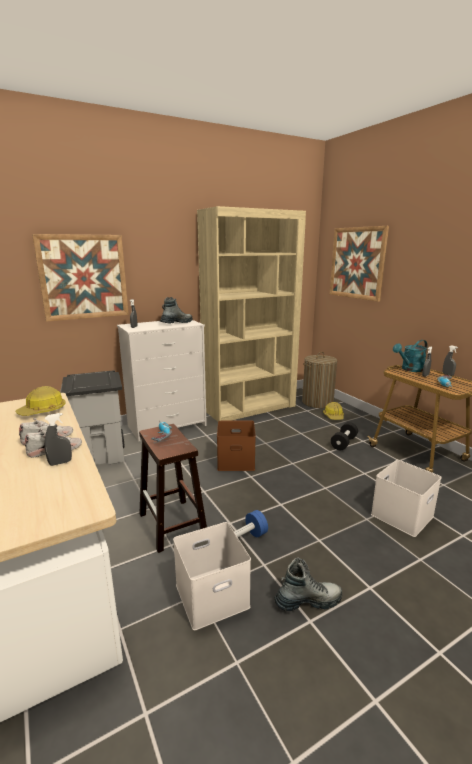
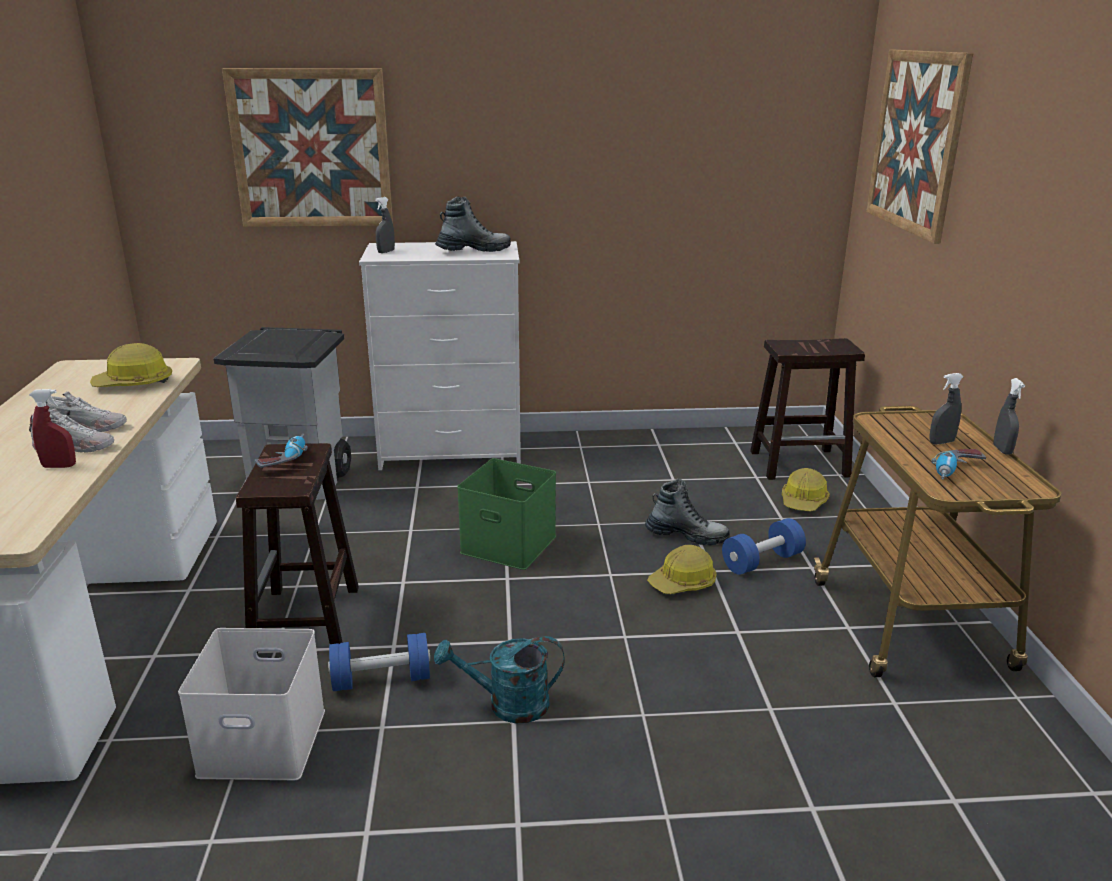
camera: 25 degrees right, 5 degrees up
grey spray bottle [44,413,72,466] -> red spray bottle [29,389,76,468]
beige bookcase [197,206,306,422] -> none
brown storage box [217,421,256,471] -> green storage box [457,458,556,570]
boot [274,558,342,611] -> boot moved to [645,479,729,545]
laundry basket [302,352,337,408] -> brown stool [750,338,865,480]
black dumbbell [331,422,358,450] -> blue dumbbell [722,518,806,575]
white storage box [371,460,442,537] -> none
turquoise watering can [393,340,427,372] -> turquoise watering can moved to [434,636,565,723]
none -> hard hat [647,545,717,594]

